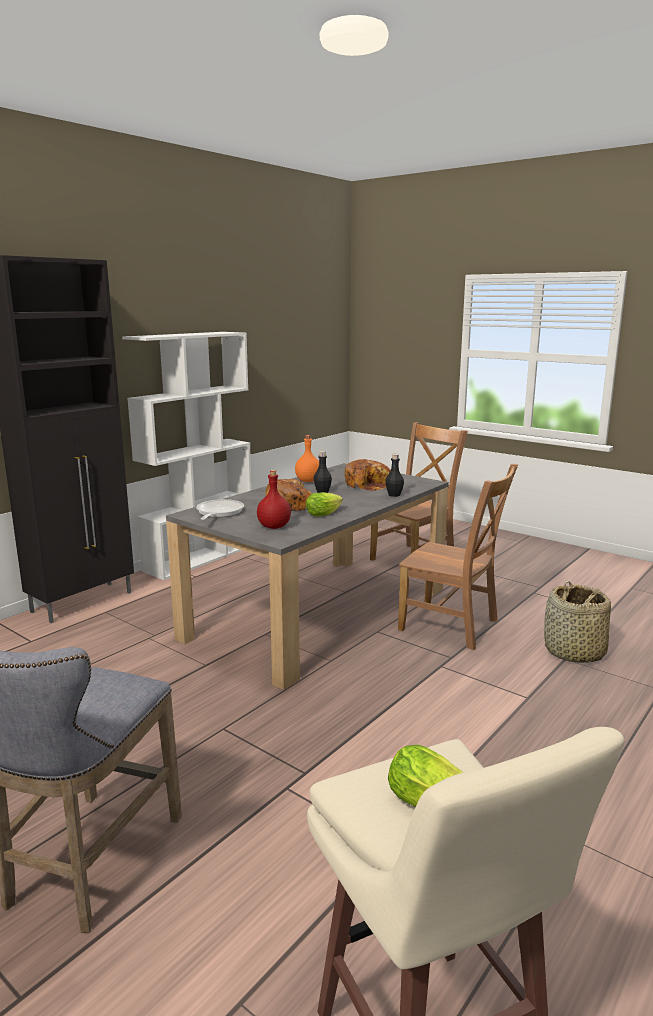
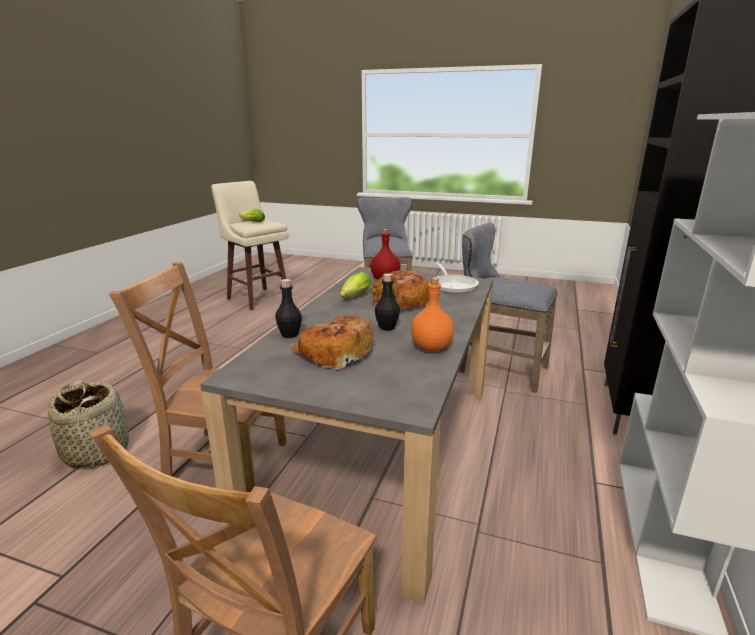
camera: 160 degrees right, 5 degrees up
none -> grey stool [459,223,558,393]

